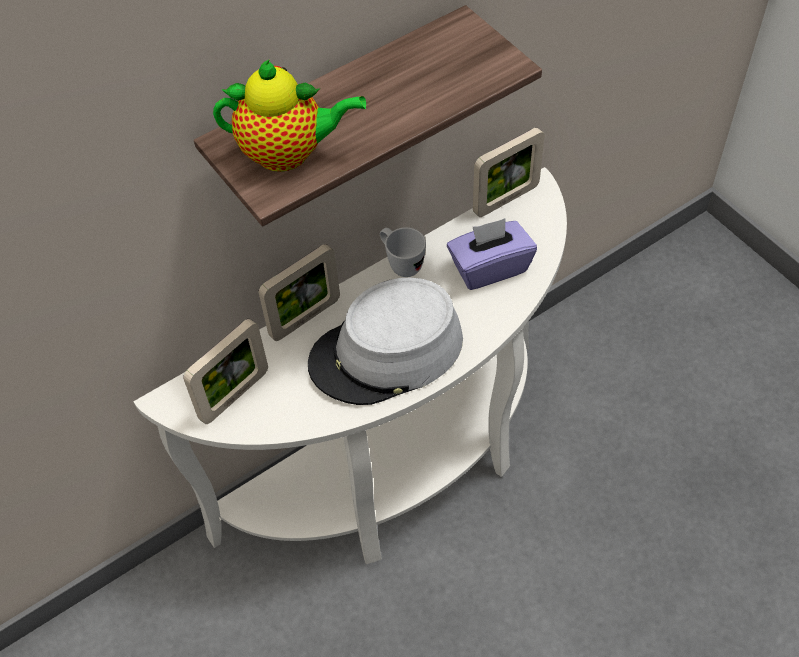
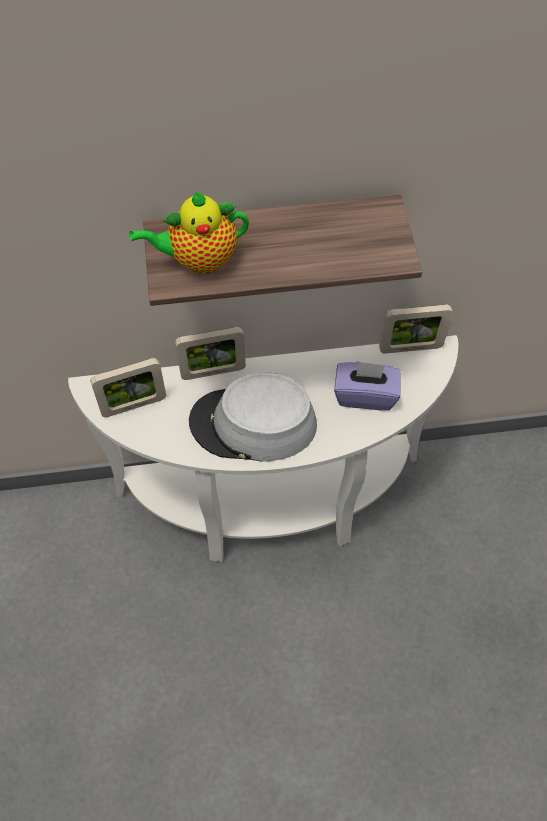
camera: 25 degrees right, 5 degrees up
teapot [213,59,366,172] -> teapot turned 135 degrees clockwise [129,191,249,274]
white mug [380,227,426,277] -> none

